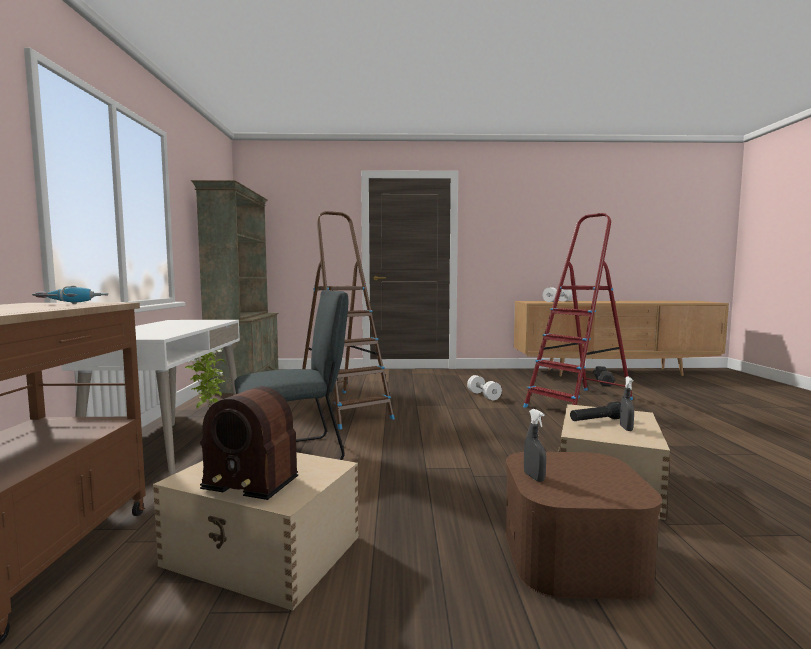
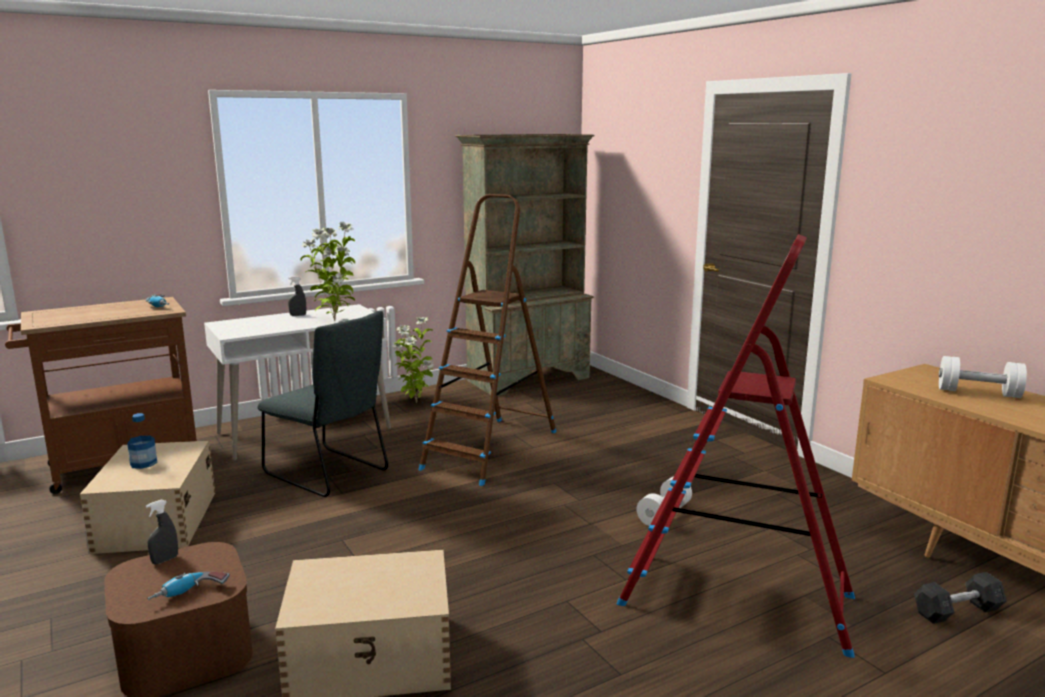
camera: 60 degrees right, 10 degrees up
radio [200,386,298,500] -> bottle [127,413,157,469]
black flashlight [570,401,621,421] -> none
grey spray bottle [620,377,634,431] -> grey spray bottle moved to [288,277,306,316]
none -> power drill [147,572,230,600]
none -> potted plant [300,222,355,321]

